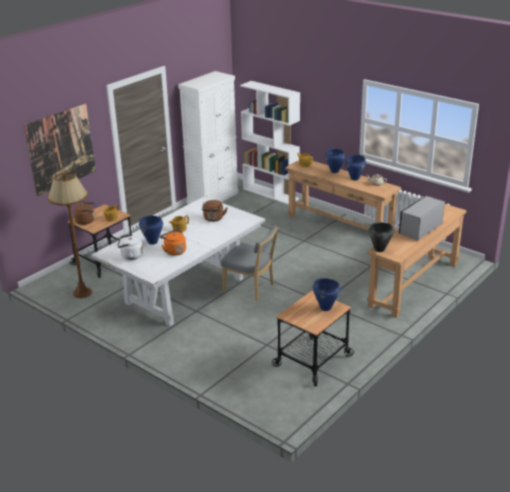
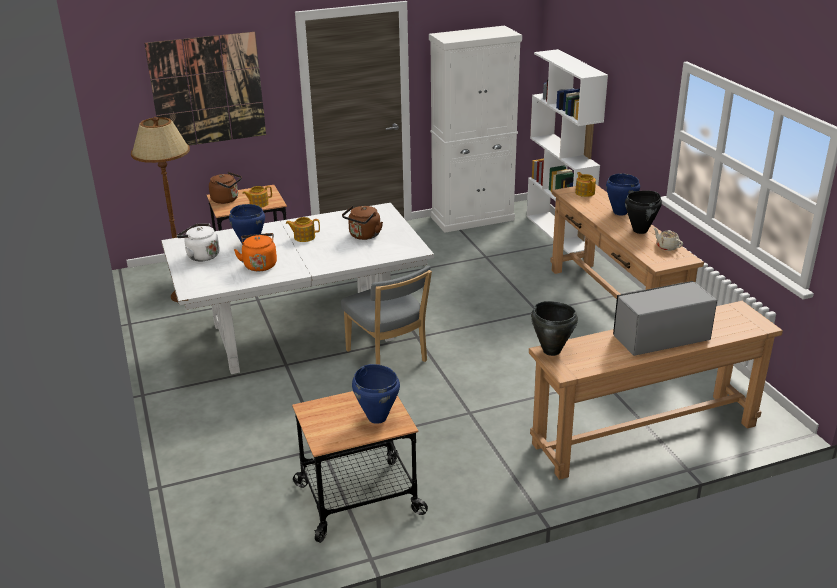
camera: 30 degrees right, 0 degrees up
blue cooking pot [346,155,366,180] -> black cooking pot [625,190,662,234]

